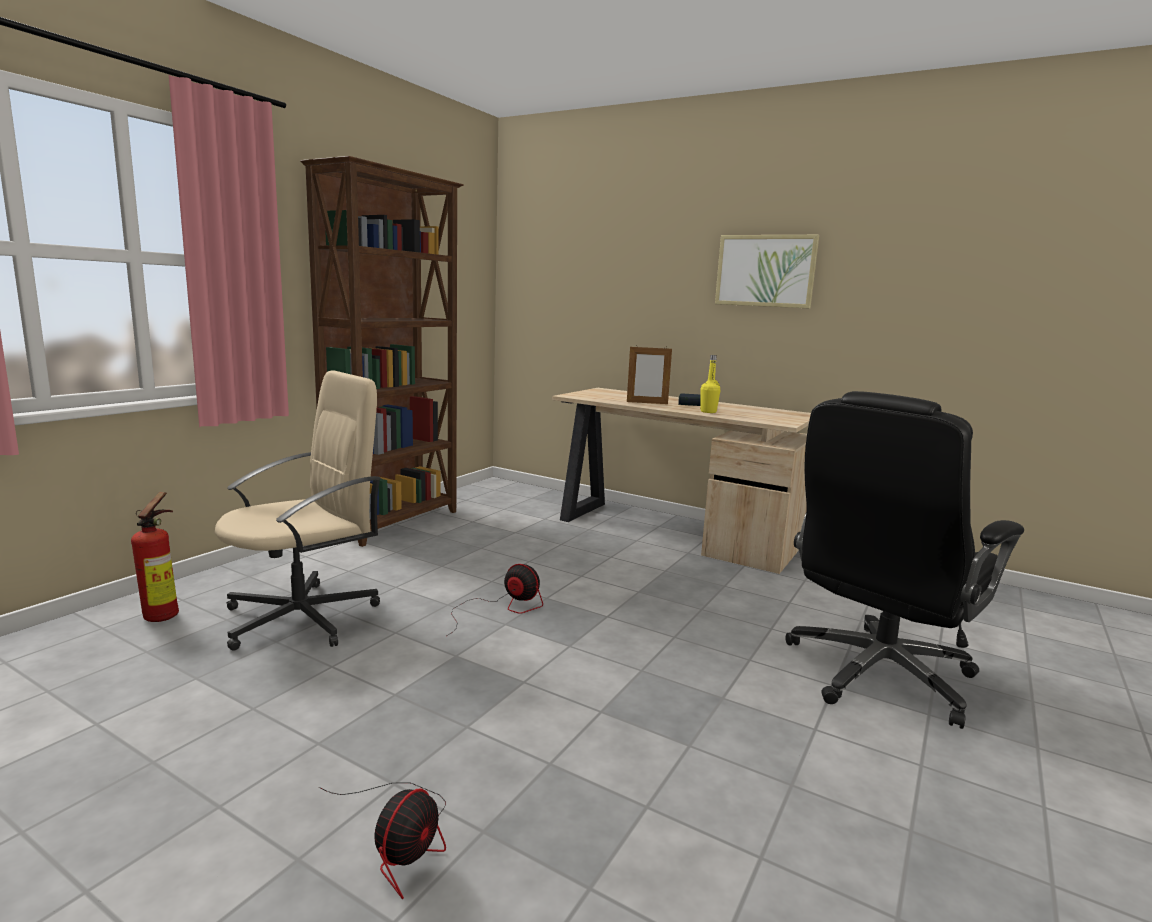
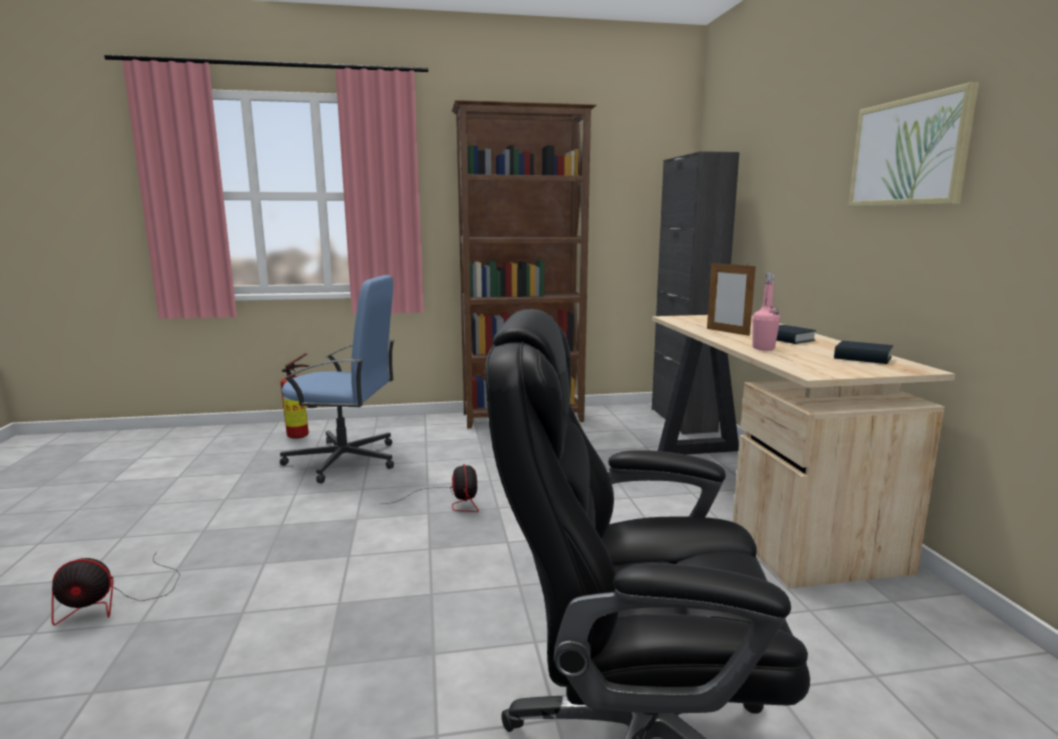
camera: 50 degrees right, 0 degrees up
beige office chair [215,370,381,651] -> blue office chair [280,275,395,483]
yellow bottle [700,355,721,413] -> pink bottle [752,273,780,350]
none -> black cabinet [652,151,739,434]
none -> book [834,341,893,364]

